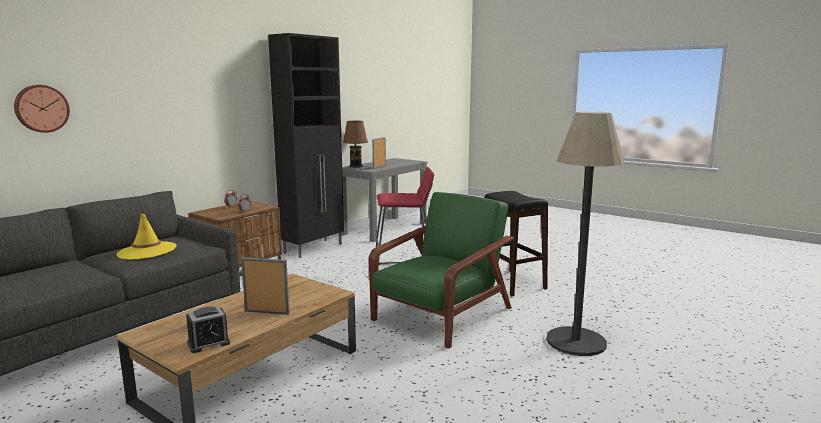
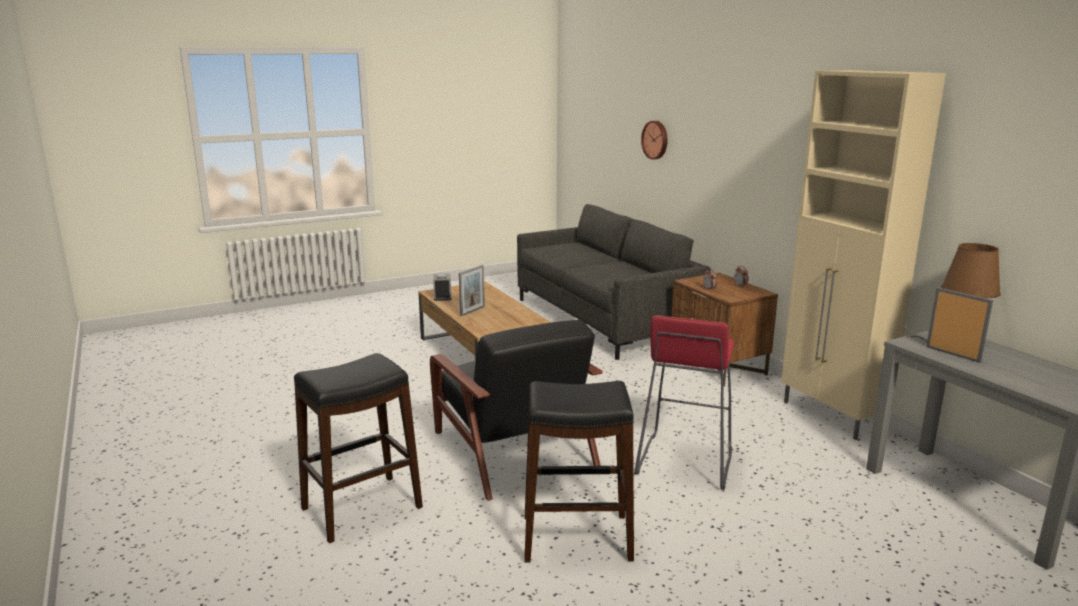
camera: 115 degrees right, 5 degrees up
yellow hat [116,214,177,260] -> none
black cabinet [268,33,344,258] -> beige cabinet [781,70,946,440]
green armchair [369,192,514,349] -> black armchair [430,320,603,501]
floor lamp [546,112,625,356] -> black stool [294,353,423,543]

